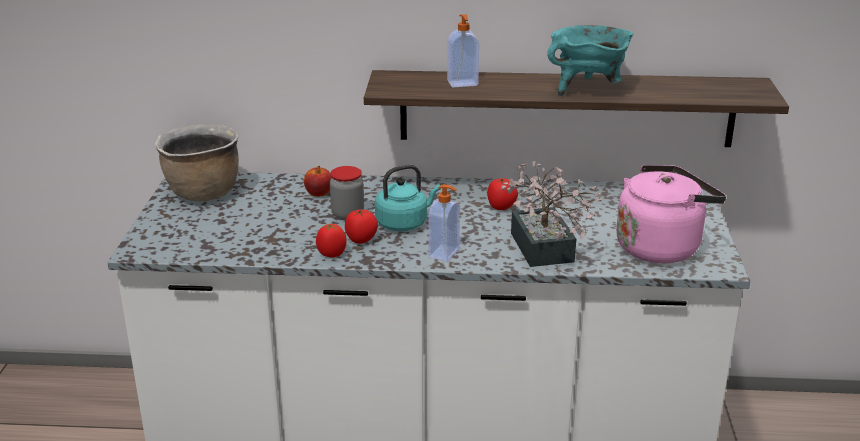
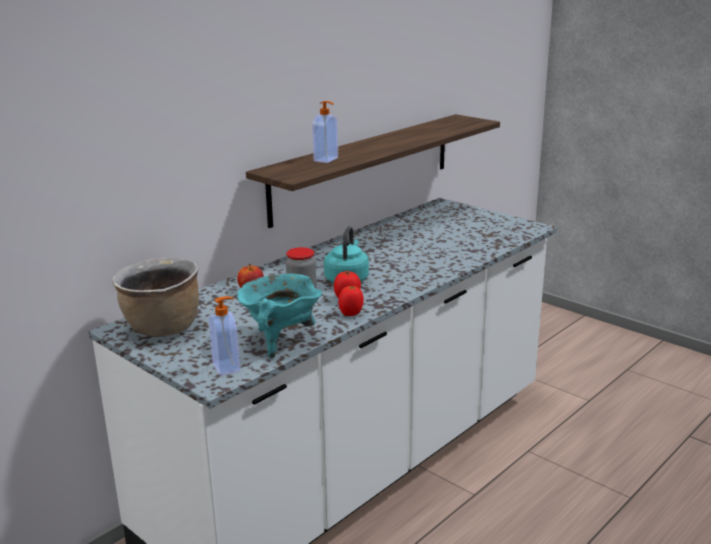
camera: 50 degrees left, 5 degrees down
soap dispenser [428,184,460,262] -> soap dispenser moved to [209,296,240,376]
tomato [487,178,518,210] -> none
potted plant [501,161,603,267] -> none
turquoise cooking pot [547,25,633,96] -> turquoise cooking pot moved to [237,274,322,358]
pink kettle [616,165,726,263] -> none

